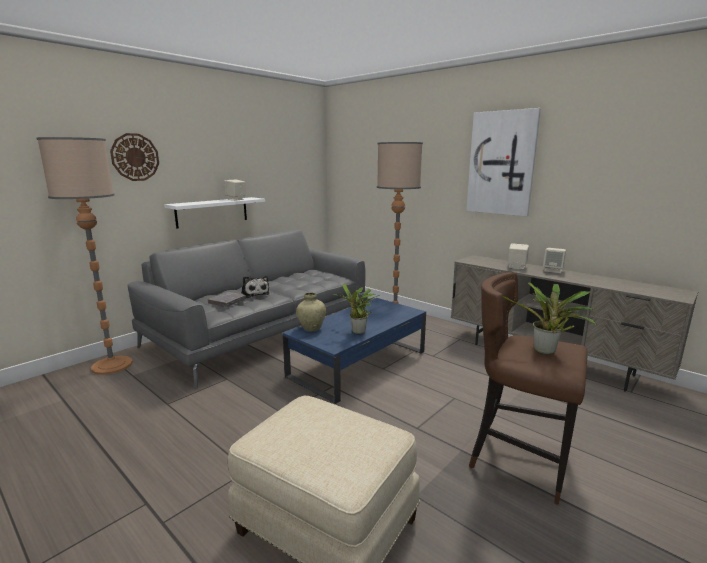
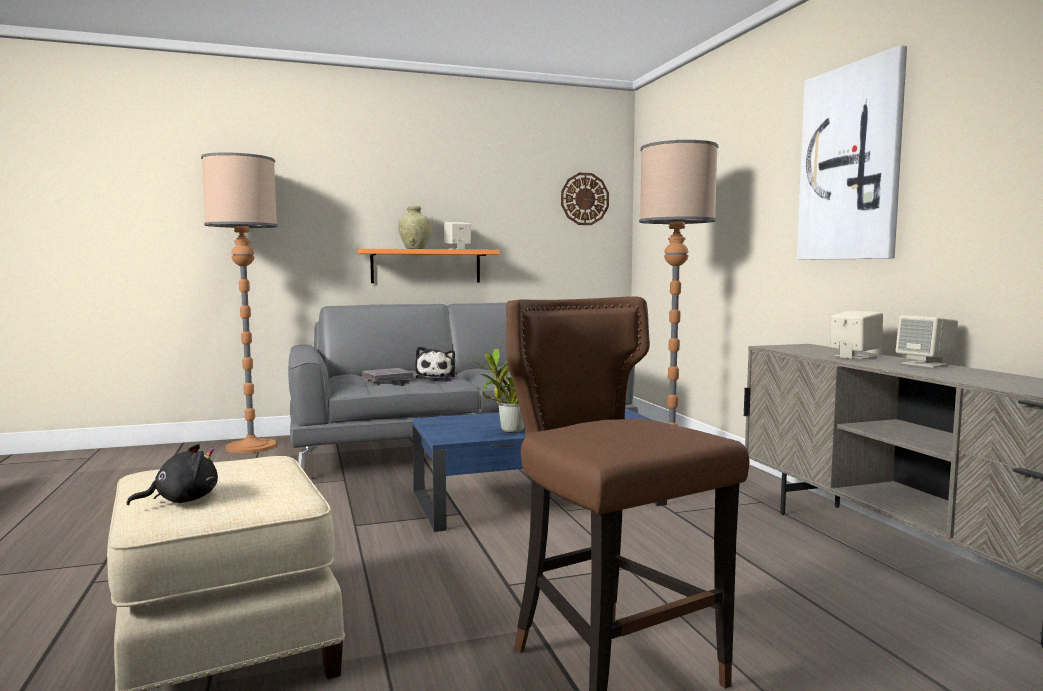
camera: 30 degrees right, 10 degrees down
wall clock [110,133,159,181] -> wall clock moved to [561,173,609,225]
white shelf [164,197,265,228] -> orange shelf [357,249,500,283]
beige vase [296,292,326,332] -> beige vase moved to [398,206,432,249]
potted plant [502,282,597,355] -> none
none -> black plush toy [127,444,218,505]

